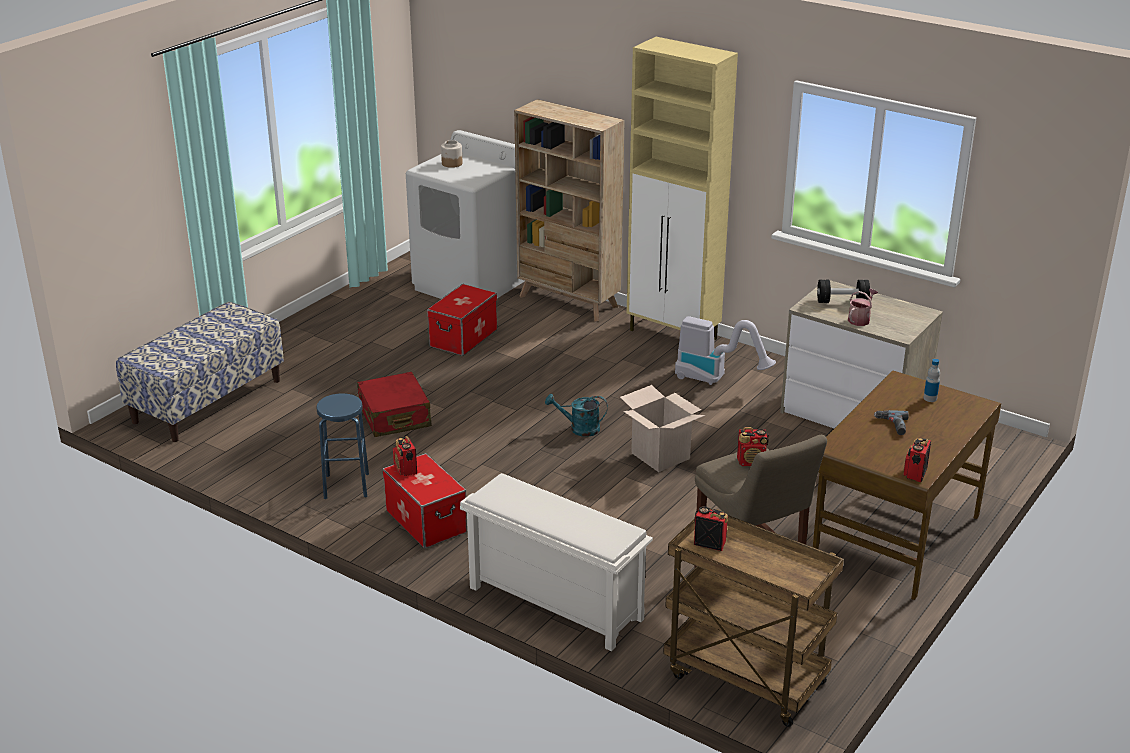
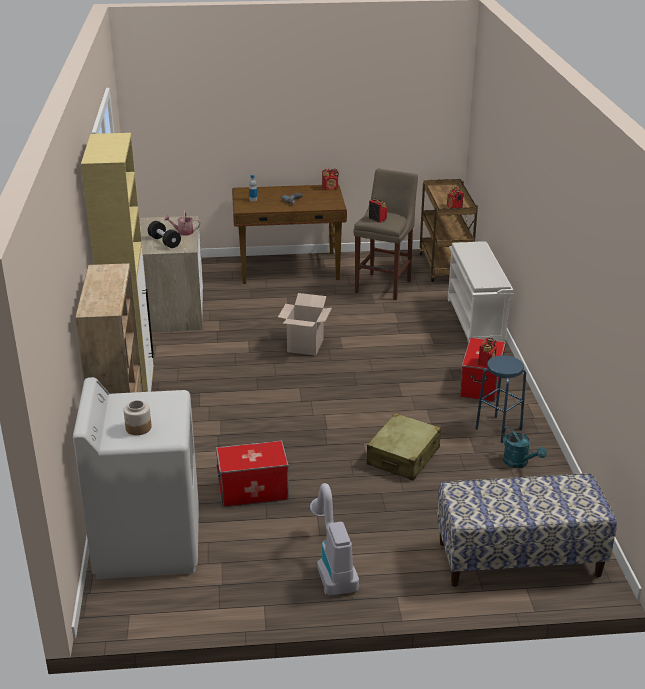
camera: 130 degrees left, 0 degrees up
red suitcase [357,372,432,437] -> beige suitcase [366,413,441,481]
turquoise watering can [545,394,608,437] -> turquoise watering can moved to [502,427,547,468]
vacuum cleaner [675,316,776,385] -> vacuum cleaner moved to [310,483,359,595]

